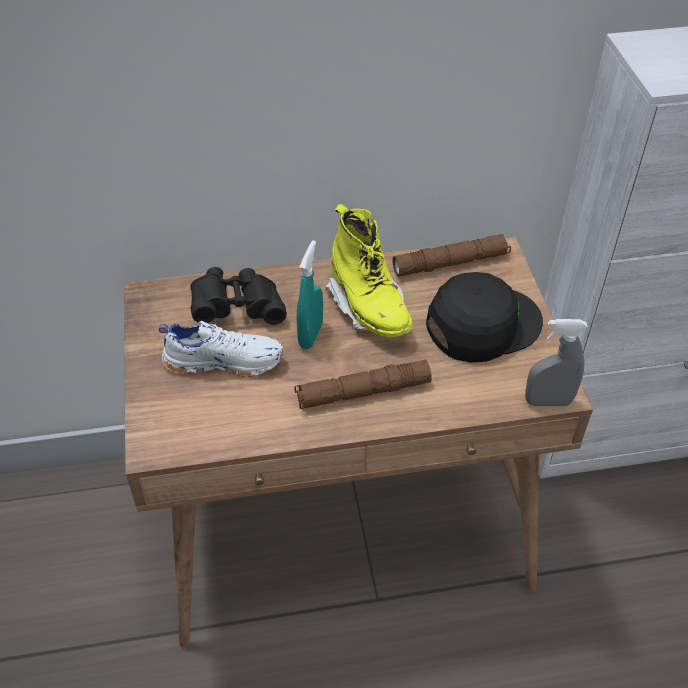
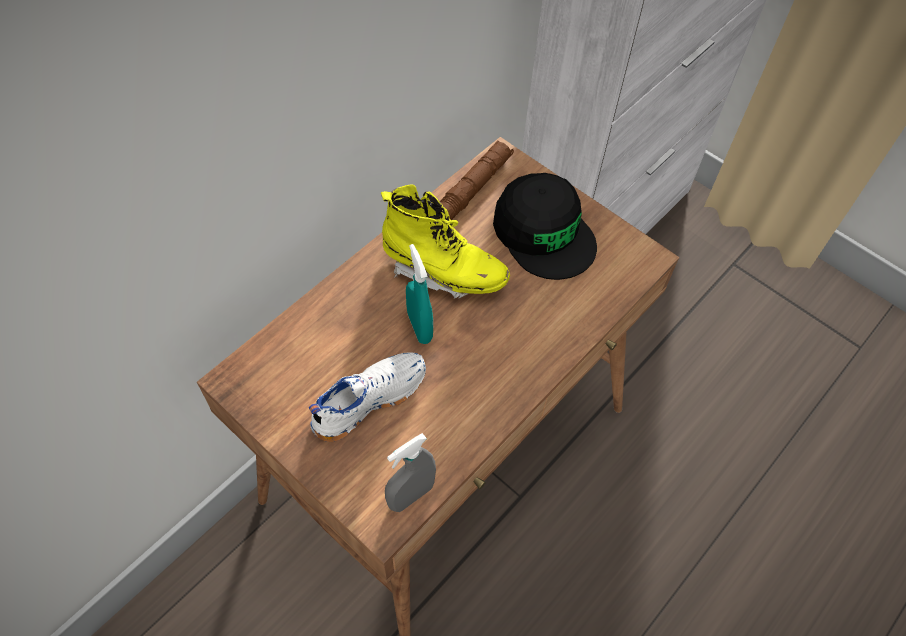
camera: 40 degrees left, 10 degrees up
black binoculars [190,267,287,325] -> none
brown flashlight [294,360,432,409] -> none
black cap [426,272,543,363] -> black cap turned 120 degrees clockwise [493,173,597,280]
grey spray bottle [525,319,588,406] -> grey spray bottle moved to [385,433,436,512]

